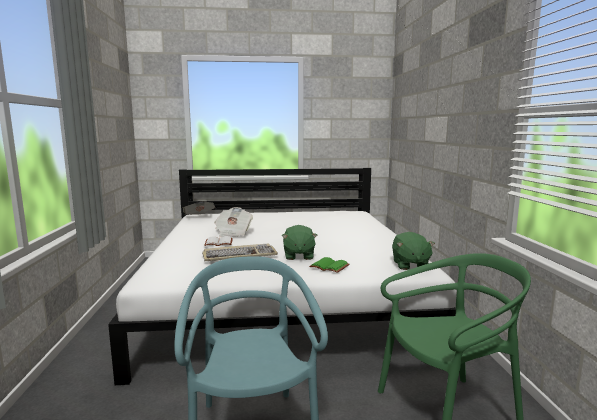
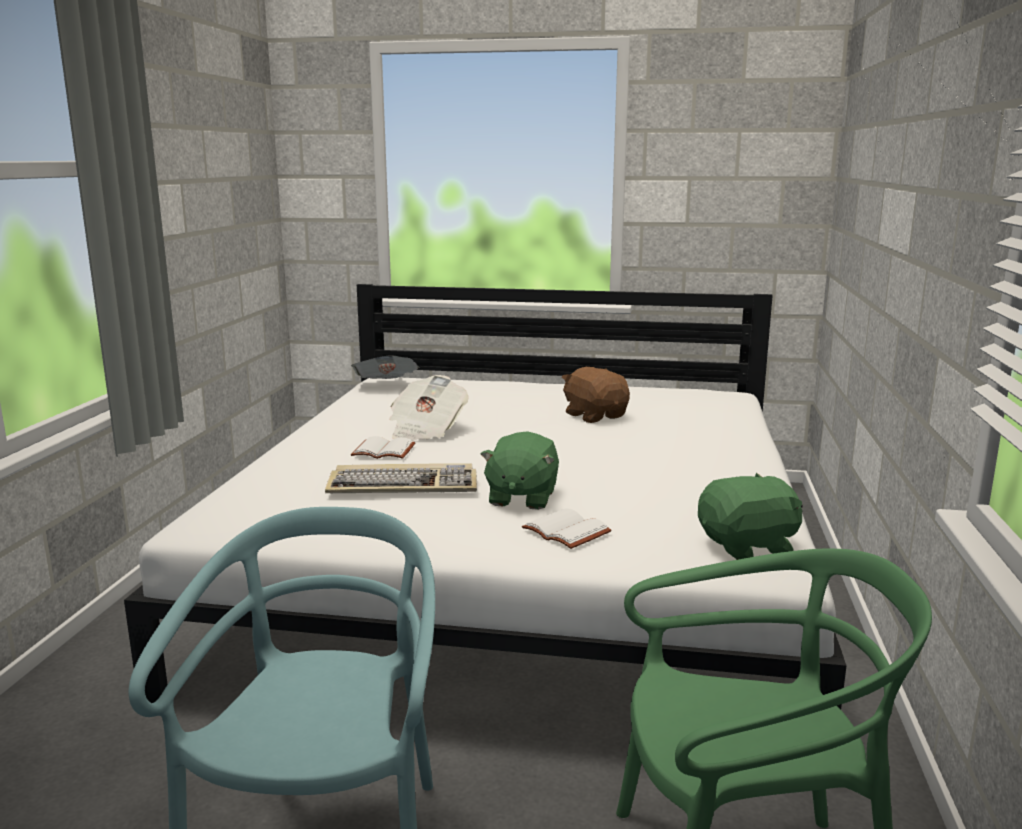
camera: 15 degrees right, 5 degrees up
green book [309,257,350,273] -> white book [522,508,611,549]
green plush toy [392,232,435,270] -> green plush toy turned 120 degrees counterclockwise [698,473,803,560]
none -> brown plush toy [562,367,630,423]

